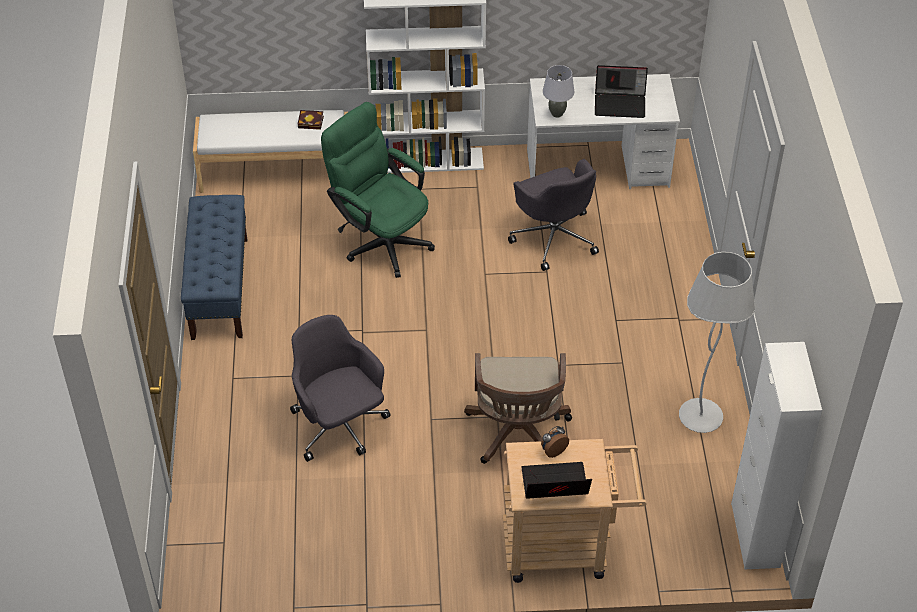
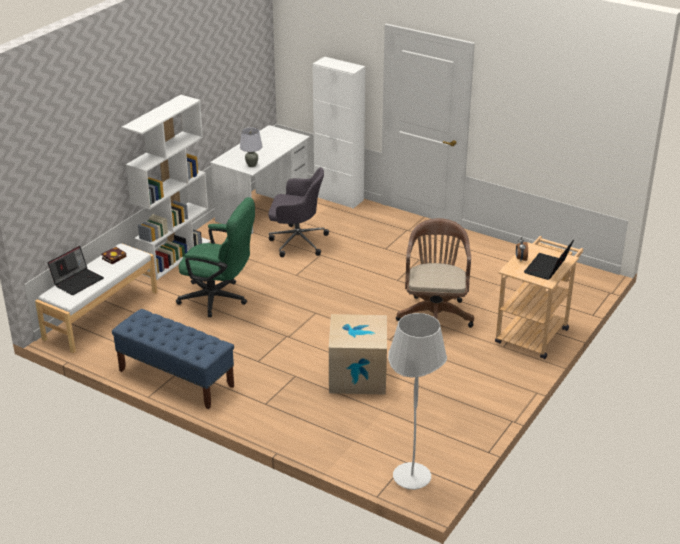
camera: 55 degrees left, 15 degrees down
grey office chair [290,315,391,462] -> cardboard box [329,314,387,395]
green office chair [321,102,435,278] -> green office chair turned 150 degrees counterclockwise [176,197,255,317]
brown office chair [464,353,572,464] -> brown office chair turned 120 degrees counterclockwise [396,218,474,328]
laptop [595,65,648,118] -> laptop moved to [48,246,104,295]
white floor lamp [679,252,755,433] -> white floor lamp moved to [388,313,447,490]
white cabinet [731,342,822,569] -> white cabinet moved to [313,57,365,209]

